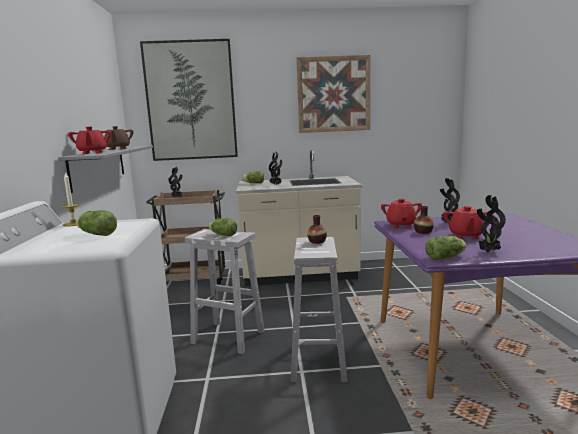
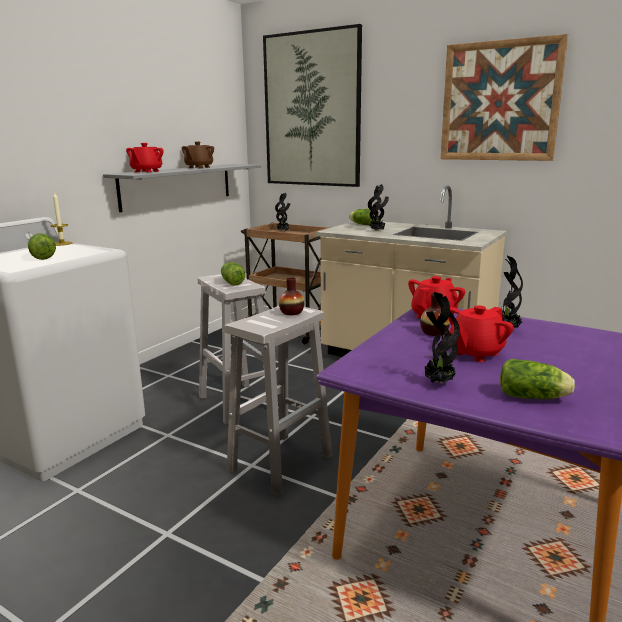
camera: 35 degrees right, 5 degrees up
lettuce [425,236,466,260] -> lettuce moved to [500,359,575,399]

